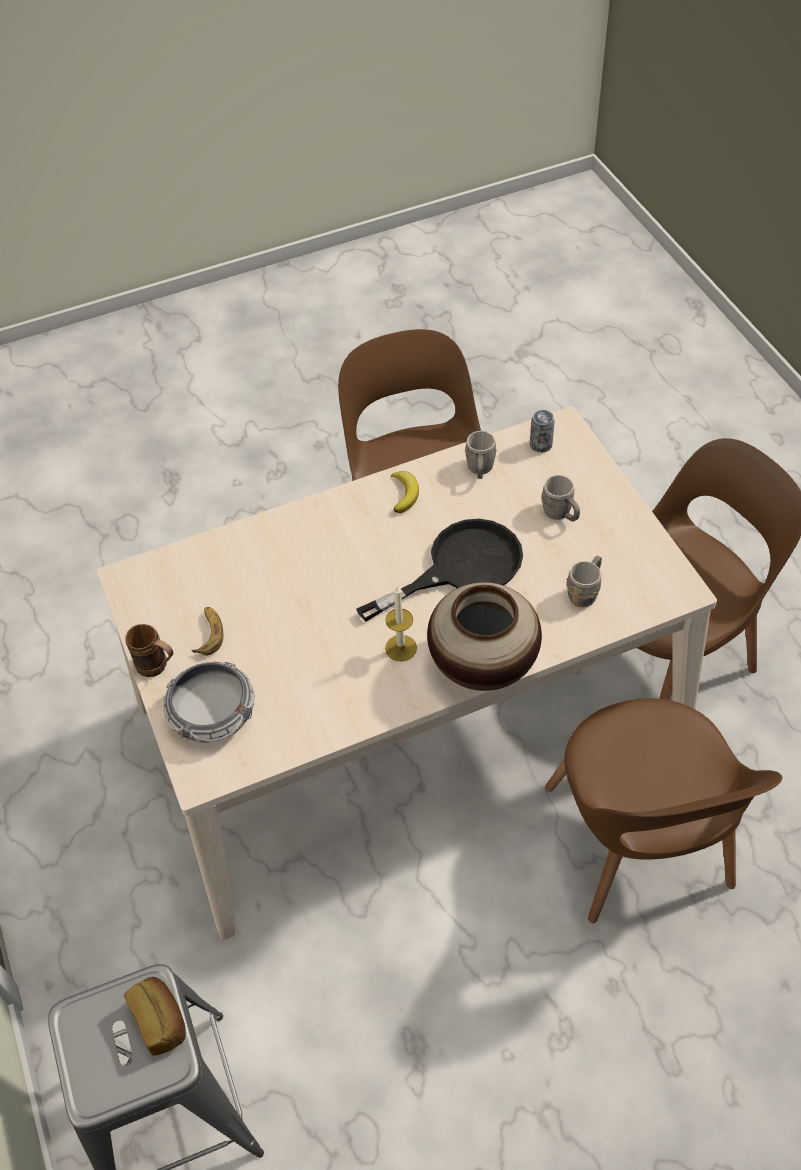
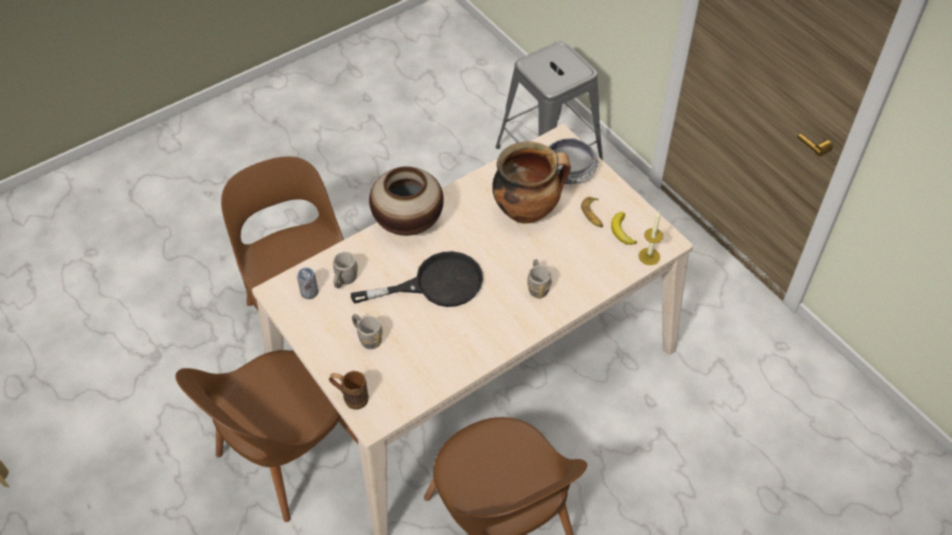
camera: 165 degrees right, 0 degrees up
bread [124,977,186,1056] -> none
brown mug [125,624,173,677] -> brown mug moved to [329,371,369,410]
black frying pan [356,519,523,621] -> black frying pan turned 150 degrees counterclockwise [351,251,483,307]
candle [385,586,417,662] -> candle moved to [638,211,663,265]
banana [391,471,419,513] -> banana moved to [611,212,637,245]
grey mug [465,431,497,479] -> grey mug moved to [527,259,552,298]
can [530,410,555,453] -> can moved to [297,268,318,299]
none -> cooking pot [492,141,571,224]

